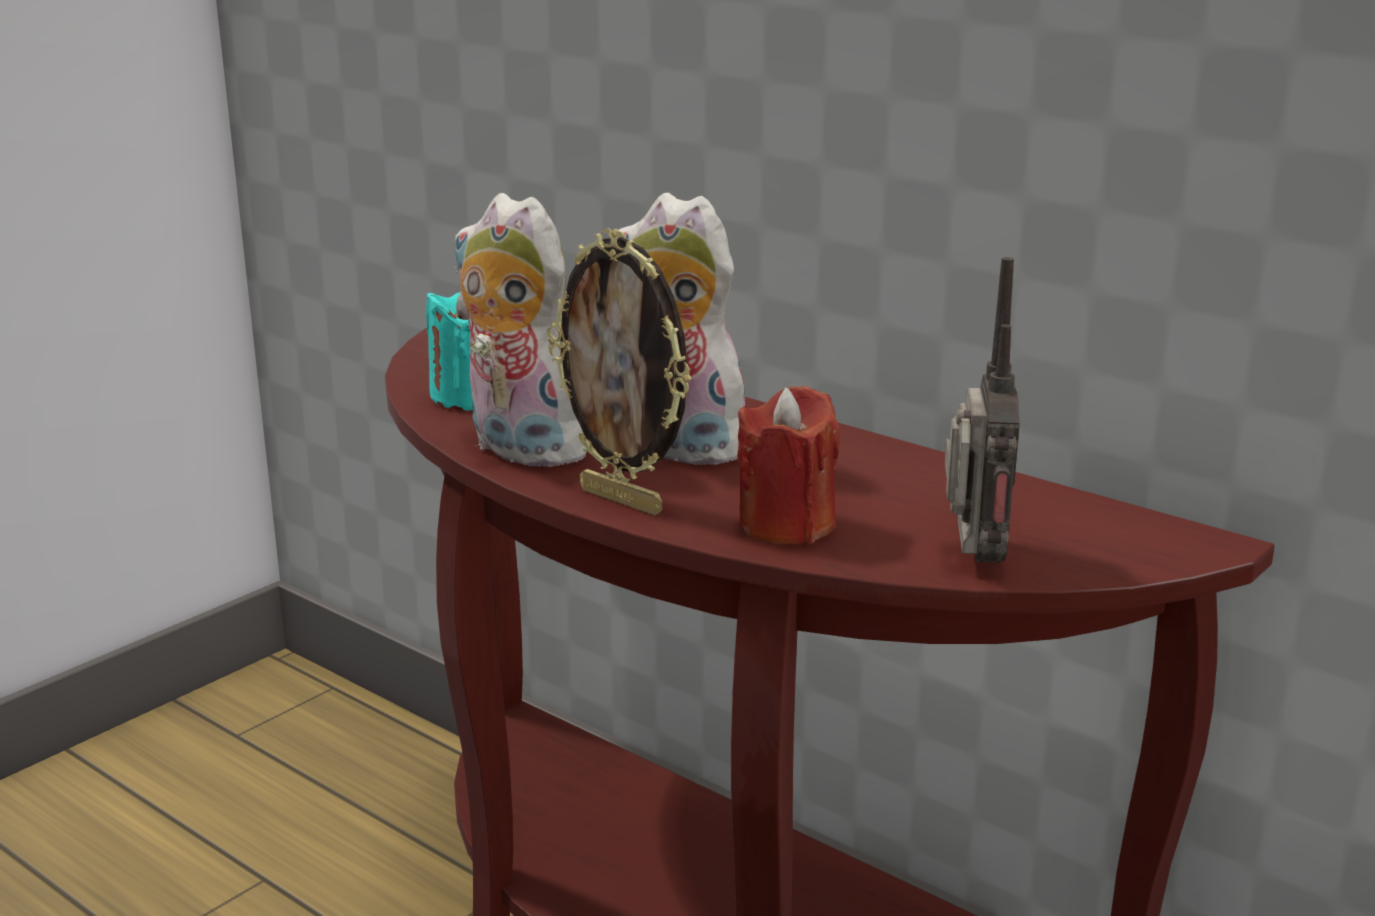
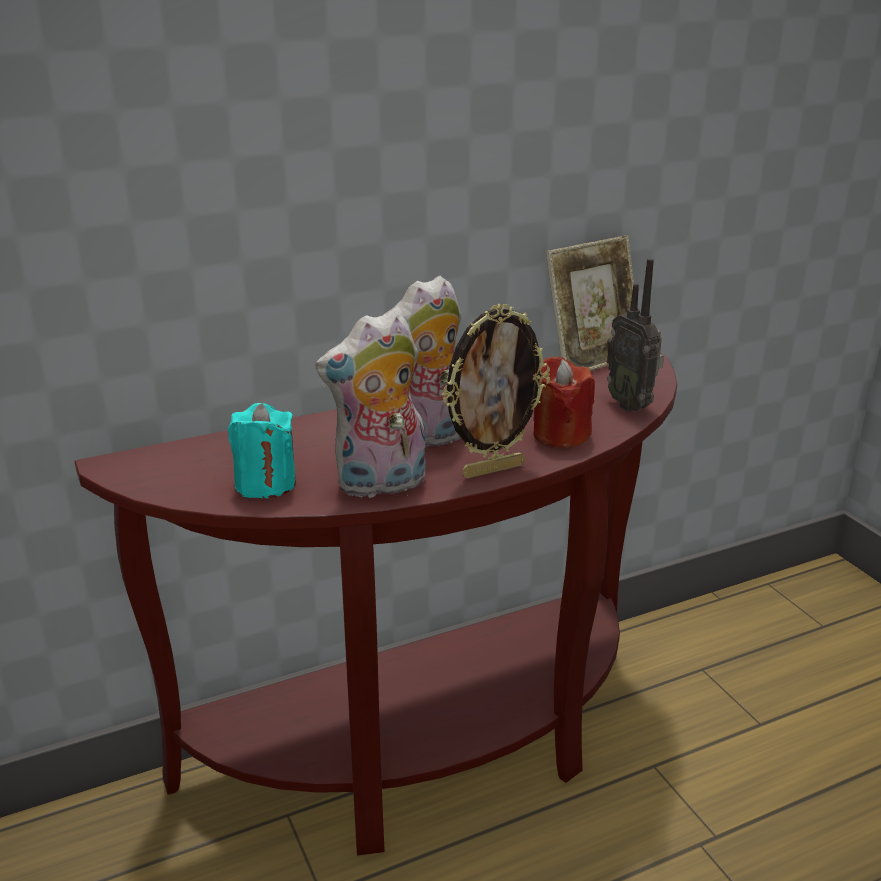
camera: 65 degrees left, 5 degrees up
radio [945,257,1020,563] -> radio turned 150 degrees counterclockwise [607,258,664,412]
none -> picture frame [546,235,634,371]

